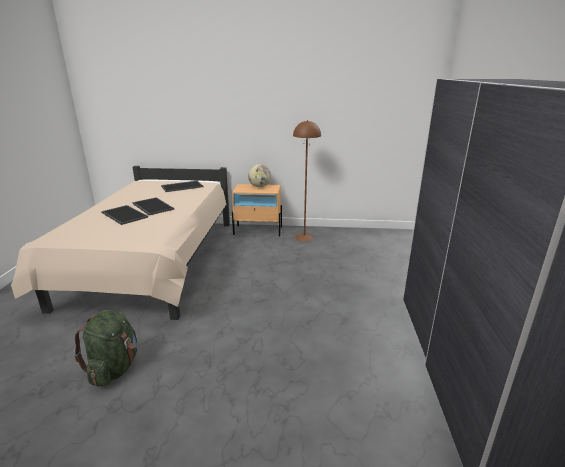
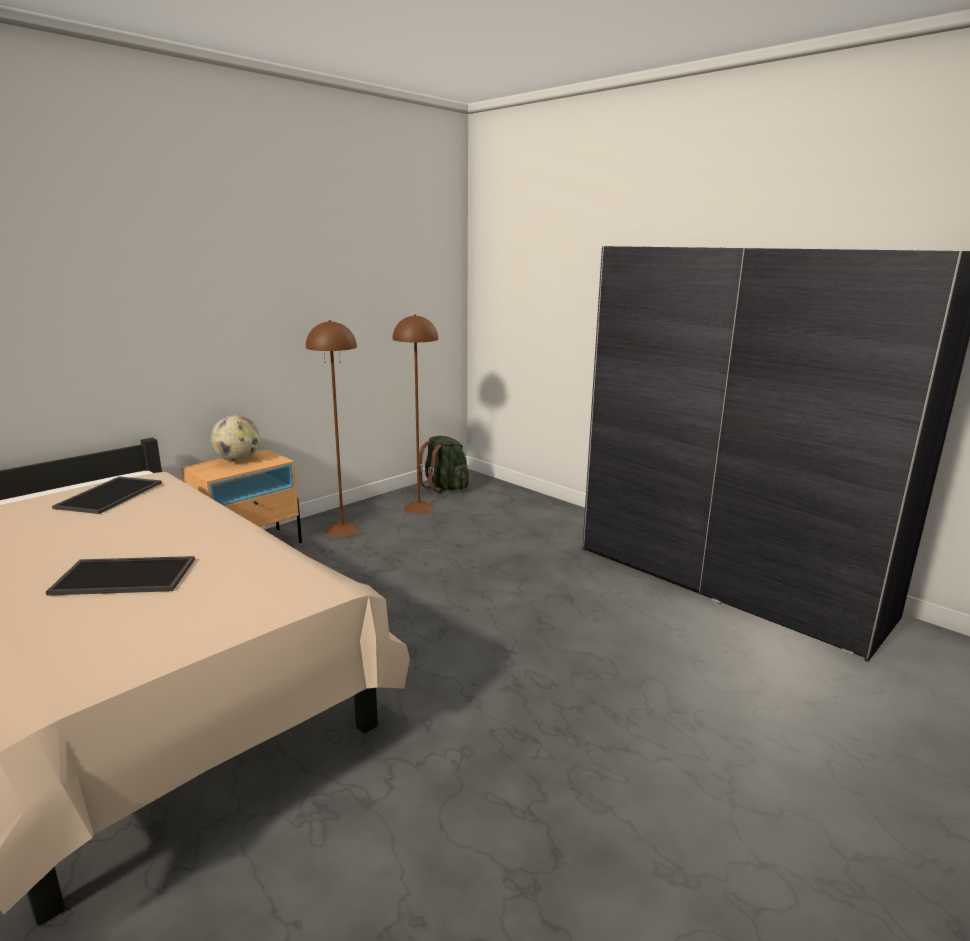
camera: 50 degrees left, 5 degrees down
green backpack [74,310,137,387] -> green backpack moved to [419,436,469,493]
tray [132,197,174,215] -> none
none -> brown floor lamp [393,314,438,514]

